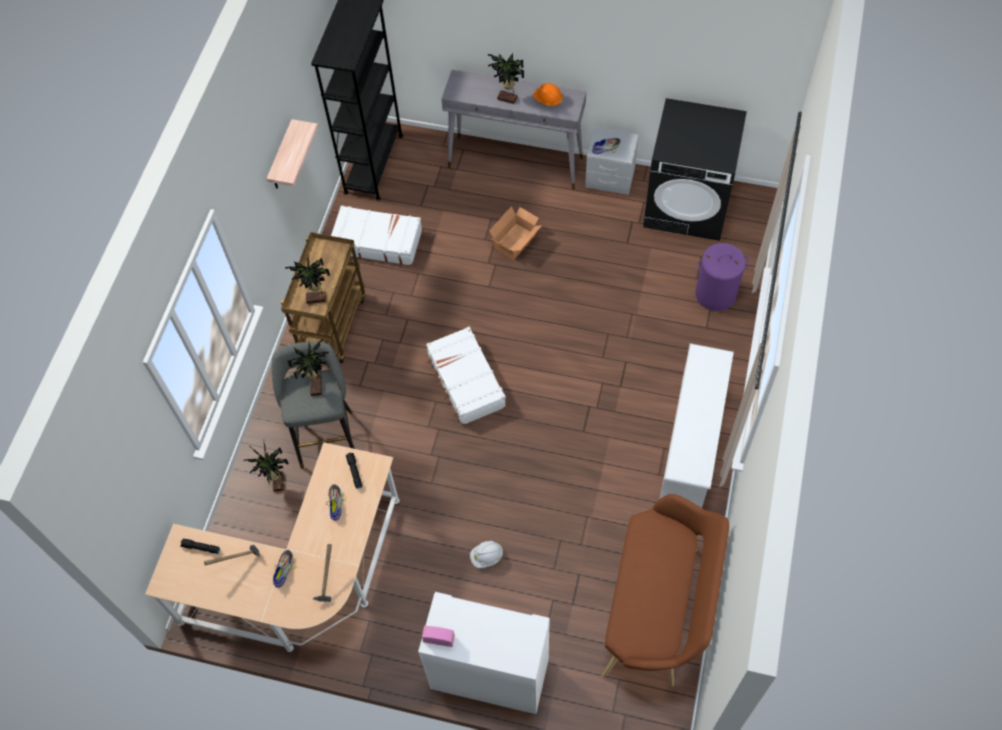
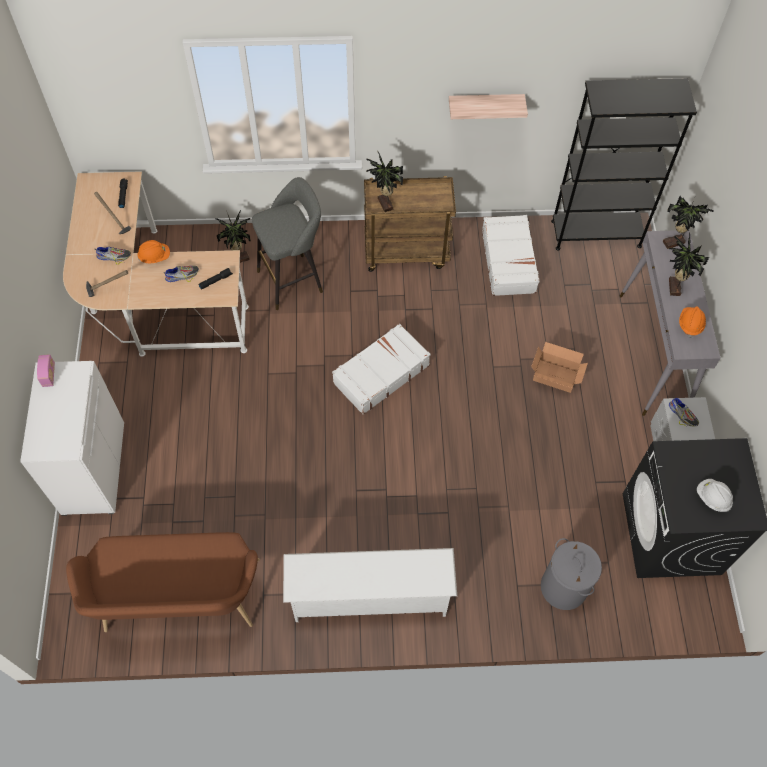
camera: 70 degrees right, 0 degrees up
potted plant [288,339,329,396] -> potted plant moved to [663,196,714,249]
white hard hat [470,541,503,568] -> white hard hat moved to [697,479,733,512]
purple laundry basket [695,243,750,311] -> grey laundry basket [541,538,602,610]
none -> orange hard hat [137,240,170,263]

